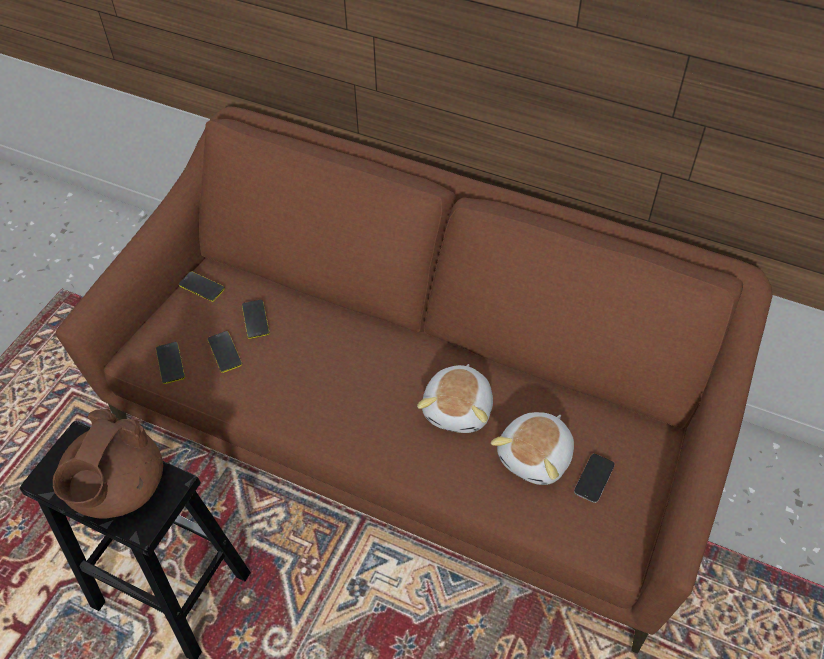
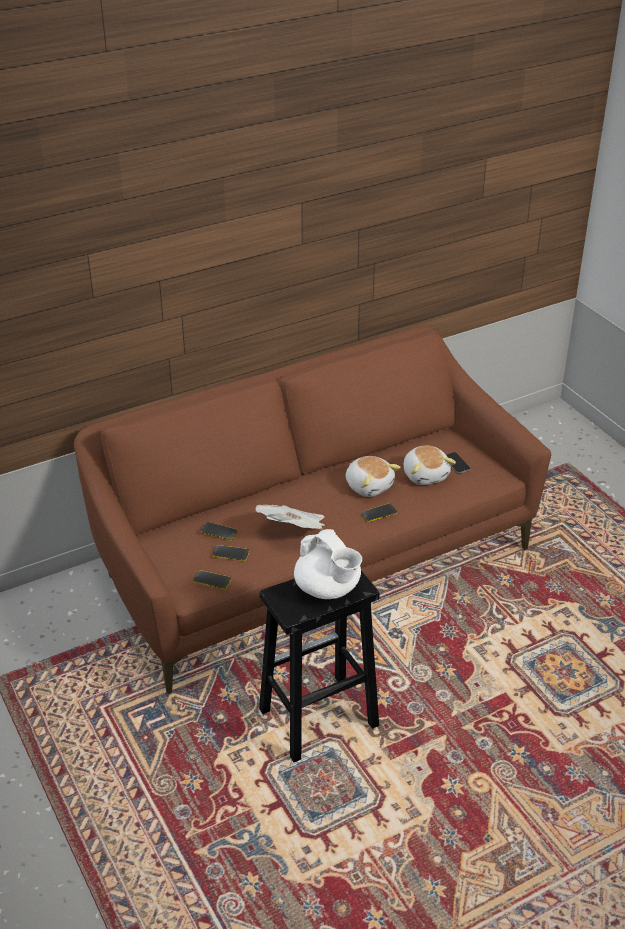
camera: 55 degrees left, 15 degrees down
brown teapot [53,409,163,519] -> white teapot [294,529,362,599]
phone [179,271,225,302] -> phone moved to [362,503,397,522]
none -> newspaper [256,505,325,529]

